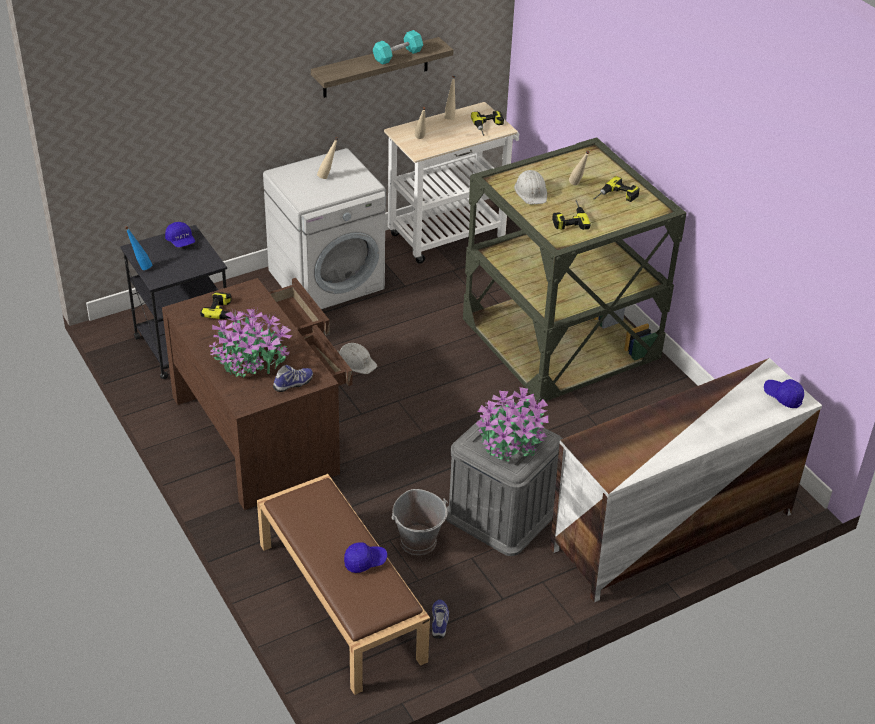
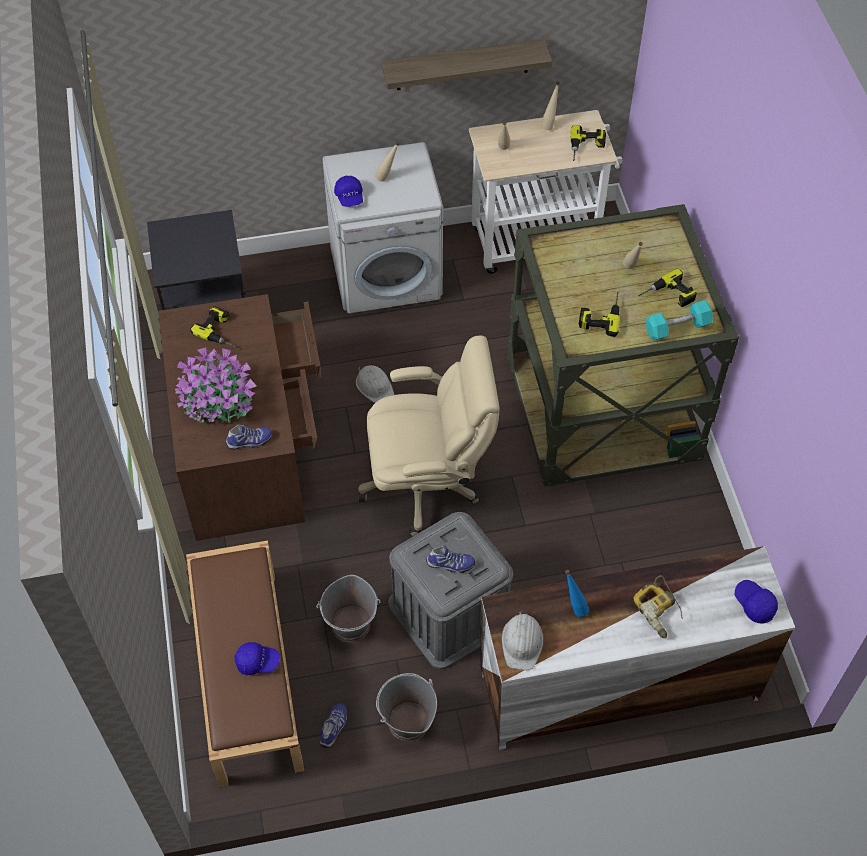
camera: 20 degrees right, 15 degrees up
blue bottle [125,226,153,270] -> blue bottle moved to [565,570,589,617]
blue cap [165,222,195,247] -> blue cap moved to [334,176,363,207]
turquoise dumbbell [373,30,423,65] -> turquoise dumbbell moved to [646,300,713,341]
potted plant [476,387,548,462] -> shoe [426,546,475,573]
white hard hat [514,170,547,204] -> white hard hat moved to [502,610,543,670]
none -> beige office chair [358,335,500,536]
none -> grey bucket [376,673,437,742]
none -> power drill [633,575,683,638]

